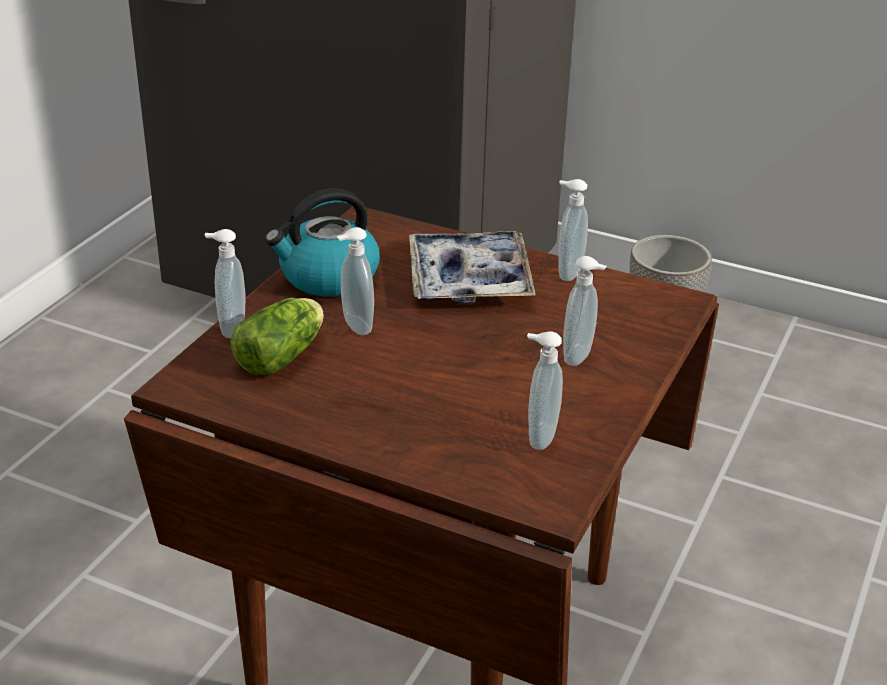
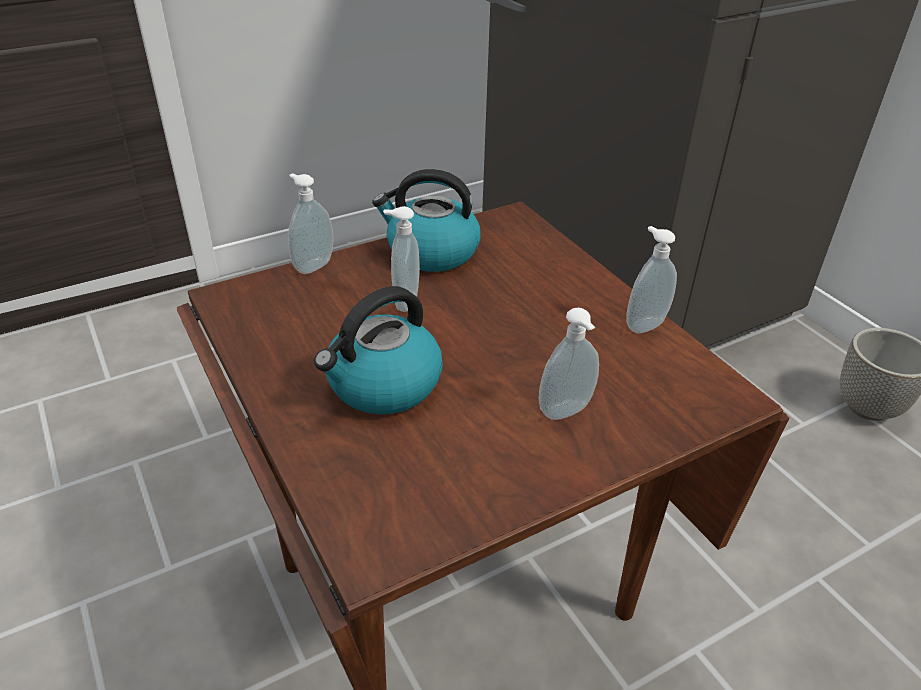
camera: 35 degrees right, 5 degrees up
lettuce [230,298,324,375] -> none
tray [409,231,536,305] -> none
soap dispenser [527,331,563,450] -> none
none -> kettle [314,286,443,414]

